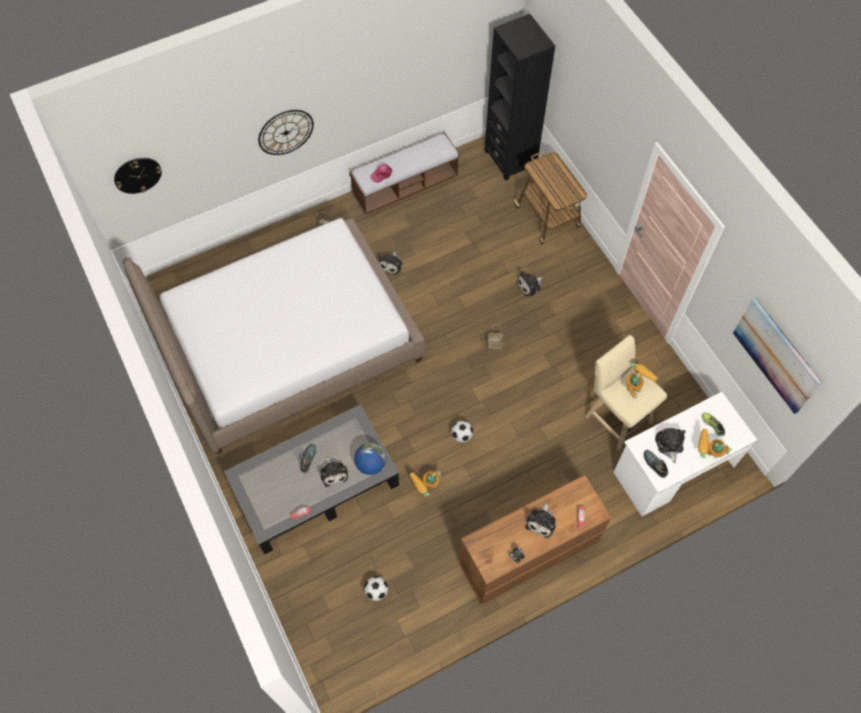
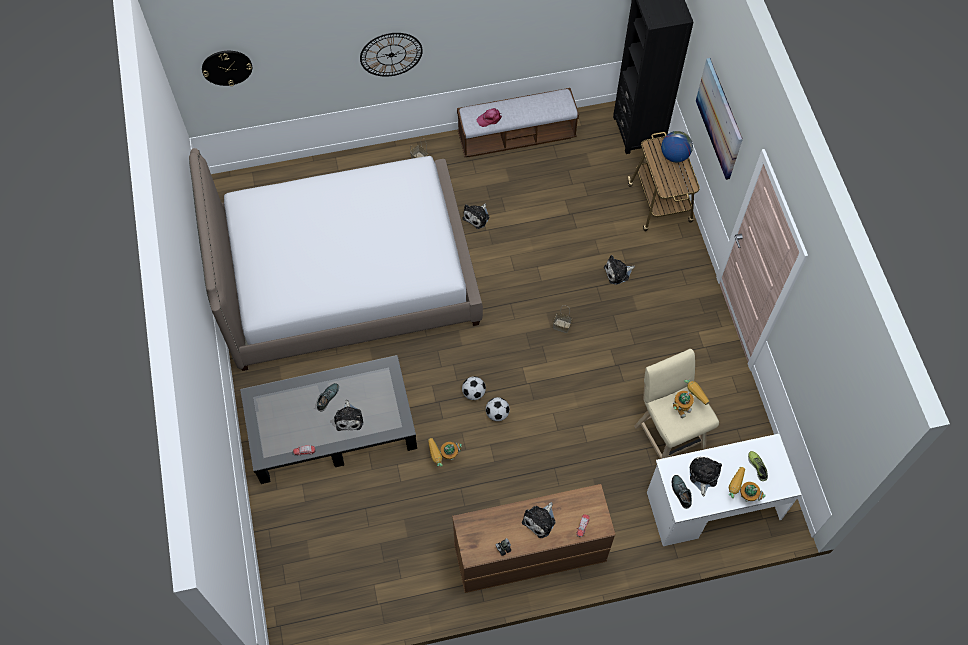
camera: 15 degrees right, 0 degrees up
globe [354,443,386,475] -> globe moved to [661,131,693,163]
football [364,576,388,601] -> football moved to [462,376,486,400]
picture [733,298,822,414] -> picture moved to [696,58,743,180]

